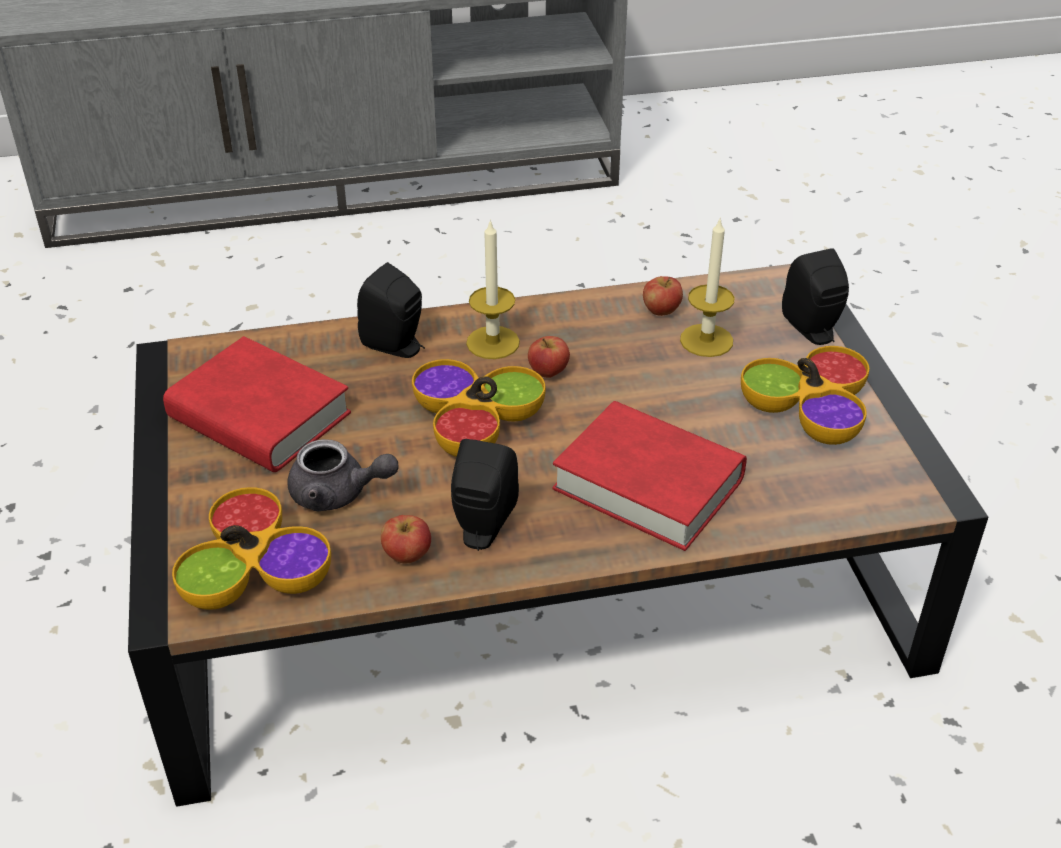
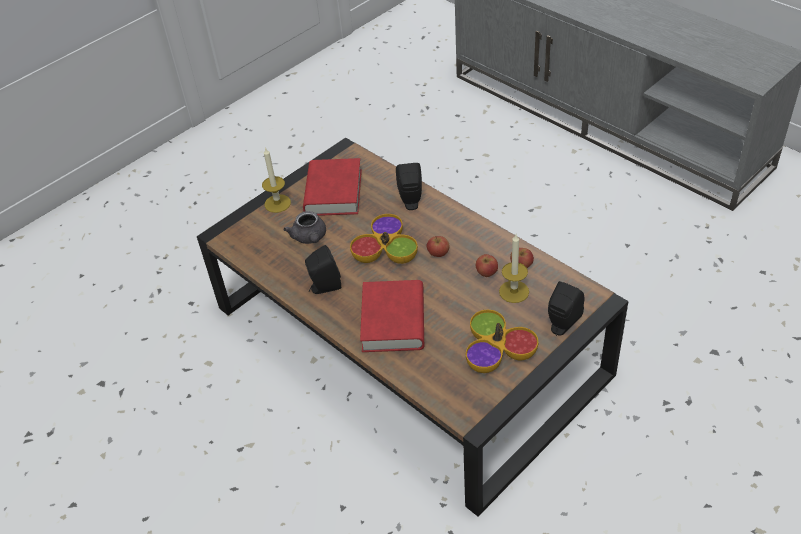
camera: 60 degrees right, 5 degrees up
bowl [172,487,331,610] -> none
apple [381,515,431,564] -> apple moved to [476,254,498,277]
candle [466,219,520,359] -> candle moved to [262,147,291,213]

